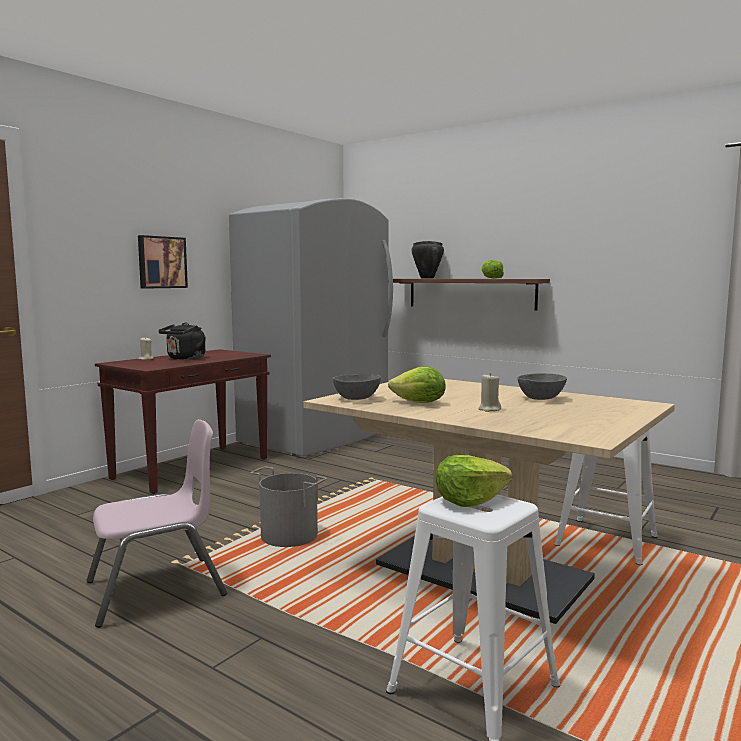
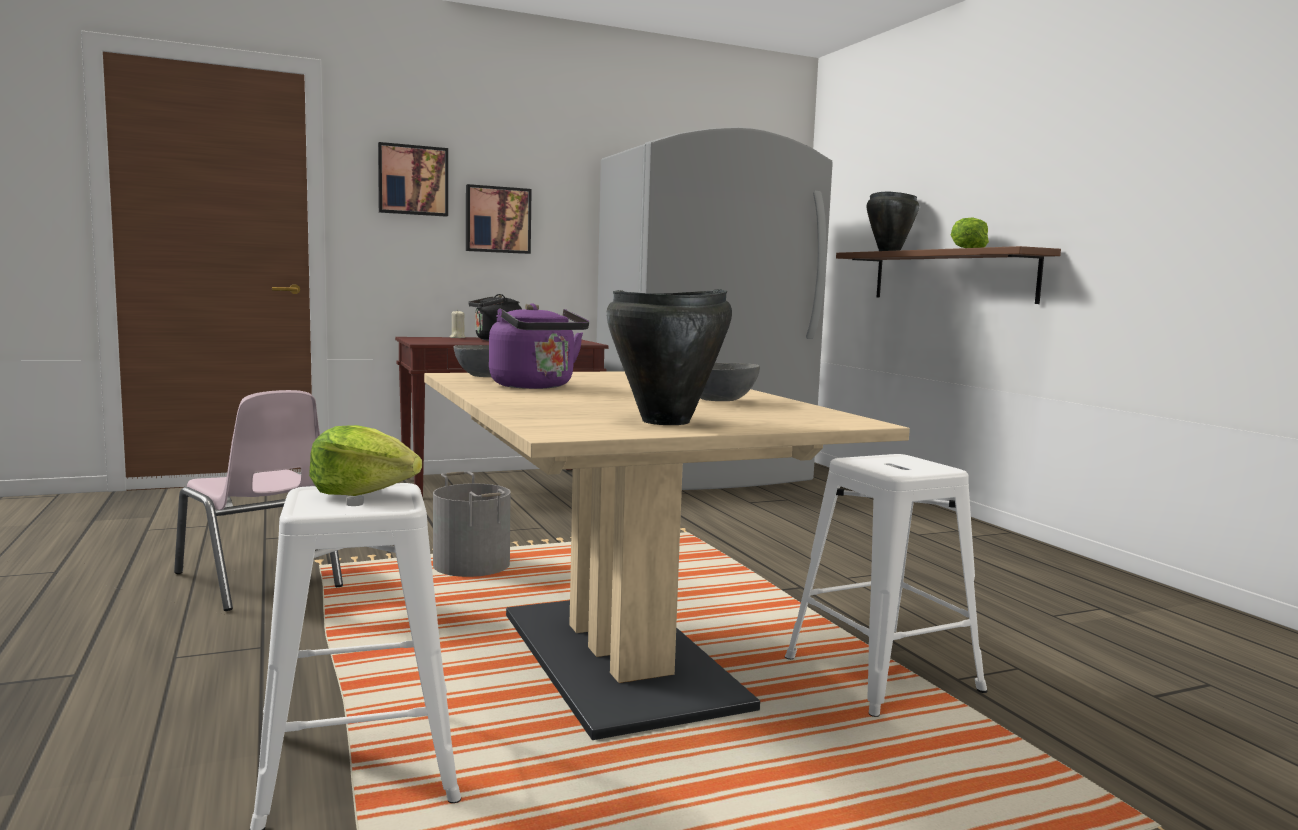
camera: 30 degrees right, 0 degrees up
pink chair [86,419,227,628] -> pink chair turned 45 degrees clockwise [174,390,343,611]
lettuce [388,367,446,403] -> purple kettle [489,303,589,389]
beige candle [479,373,501,412] -> none
none -> picture [378,142,448,217]
none -> black cooking pot [606,289,732,425]

